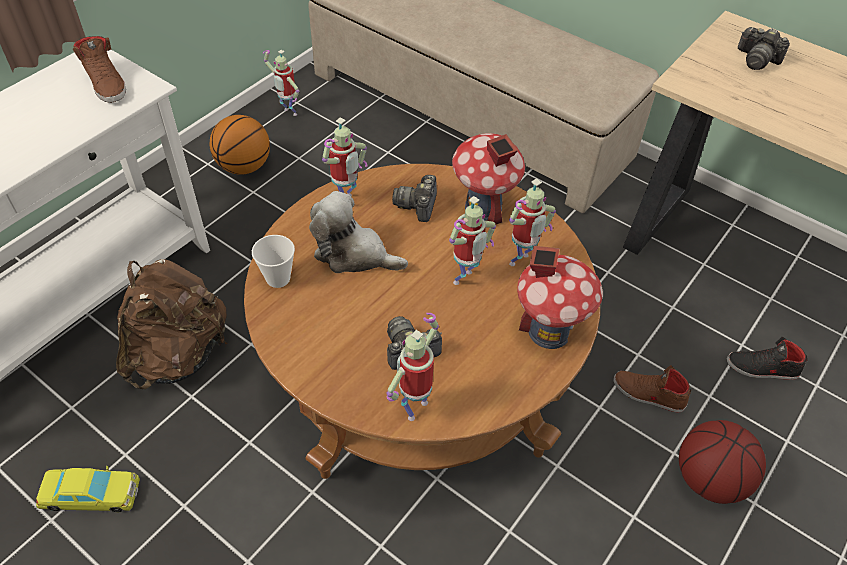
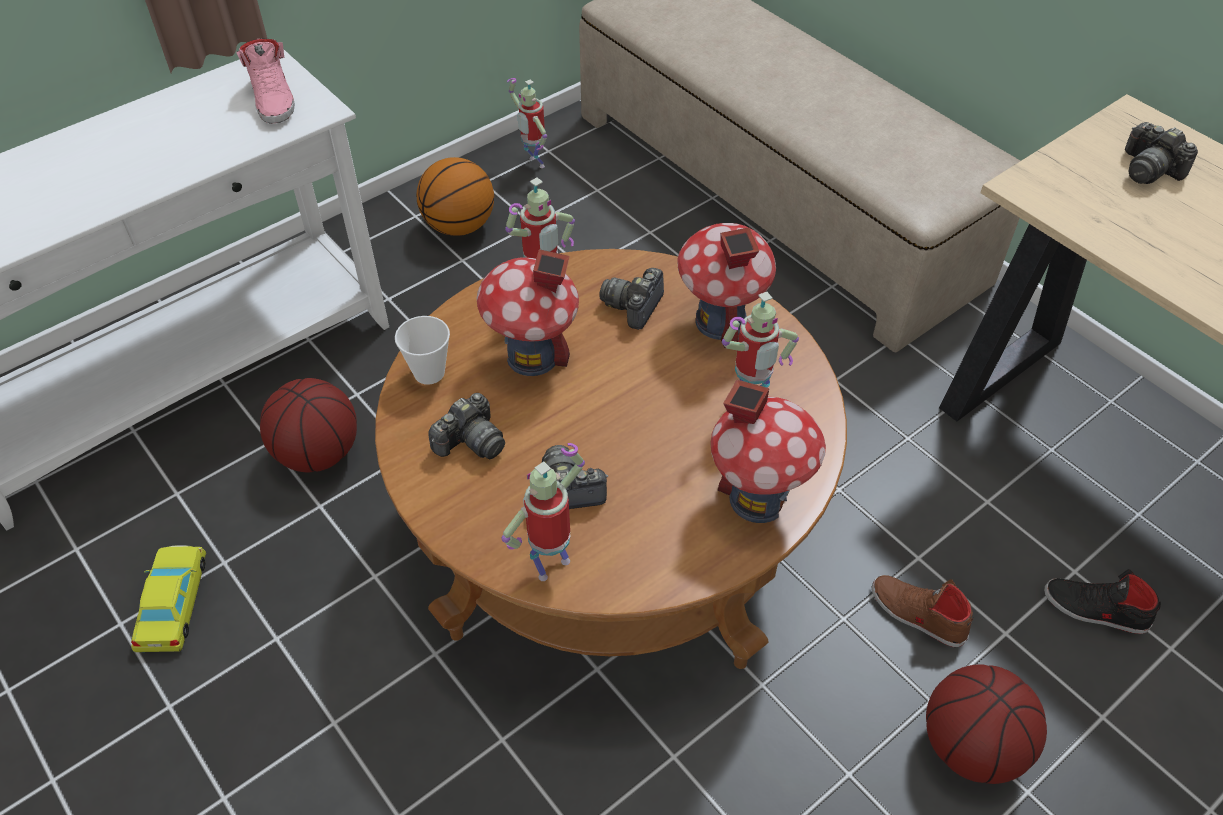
camera: 15 degrees right, 0 degrees up
yellow toy car [36,466,140,512] -> yellow toy car turned 105 degrees counterclockwise [131,545,206,652]
brown shoe [73,36,126,103] -> pink shoe [236,39,294,124]
brown backpack [116,259,227,389] -> basketball [260,378,357,472]
plush toy [309,191,408,273] -> toy house [477,249,579,376]
toy robot [449,196,496,285] -> none
none -> camera [428,393,505,459]

